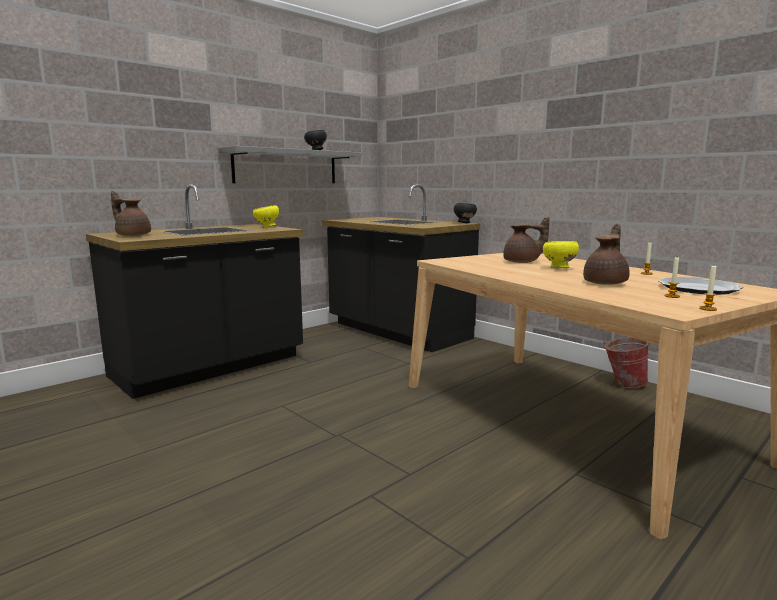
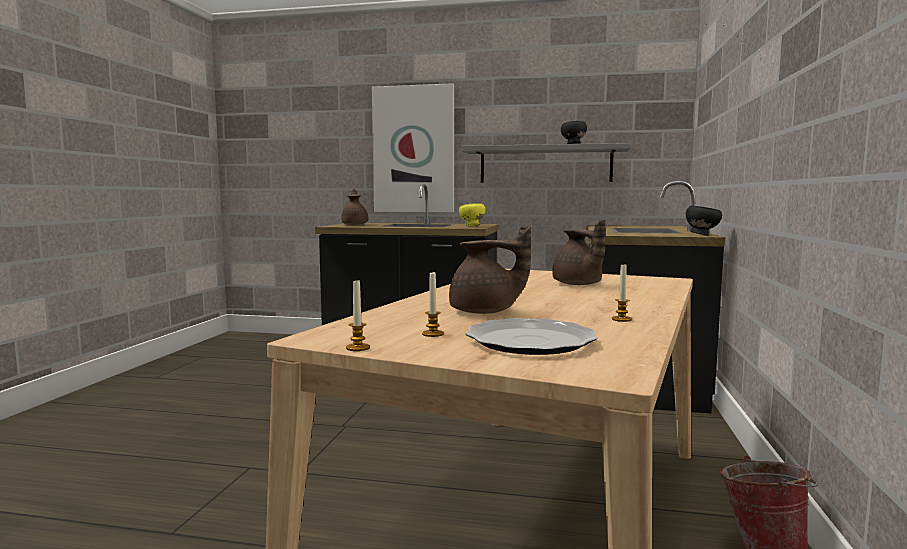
camera: 55 degrees right, 5 degrees down
yellow bowl [543,241,579,268] -> none
none -> picture [372,83,454,213]

